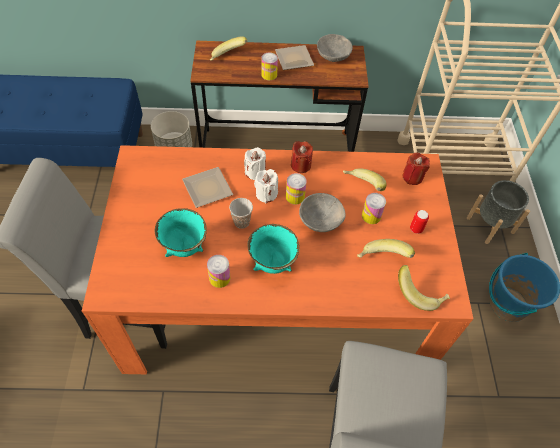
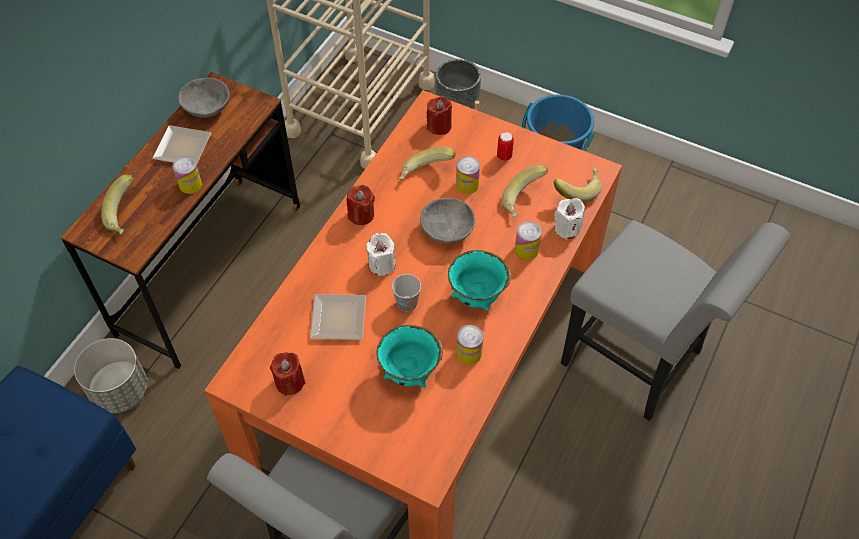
camera: 60 degrees left, 0 degrees up
white candle [244,147,266,180] -> white candle moved to [554,198,585,240]
can [286,173,307,205] -> can moved to [515,221,542,260]
none -> red candle [270,352,306,396]

